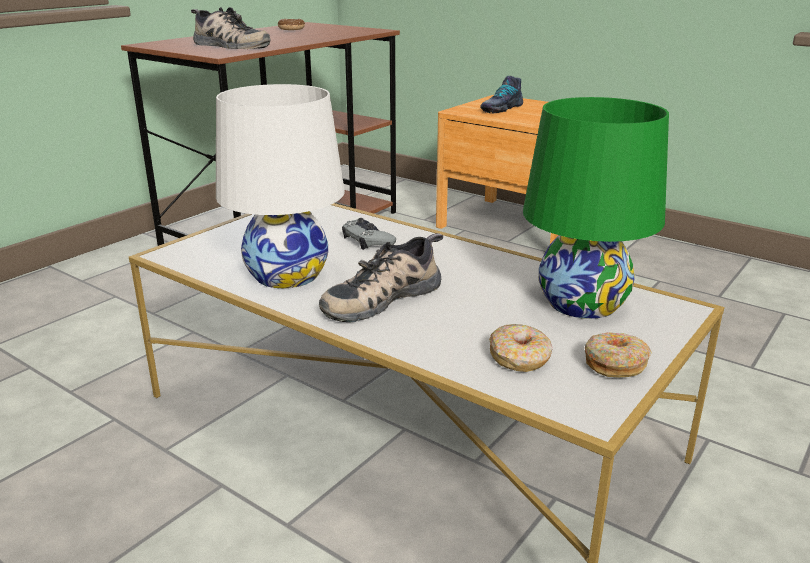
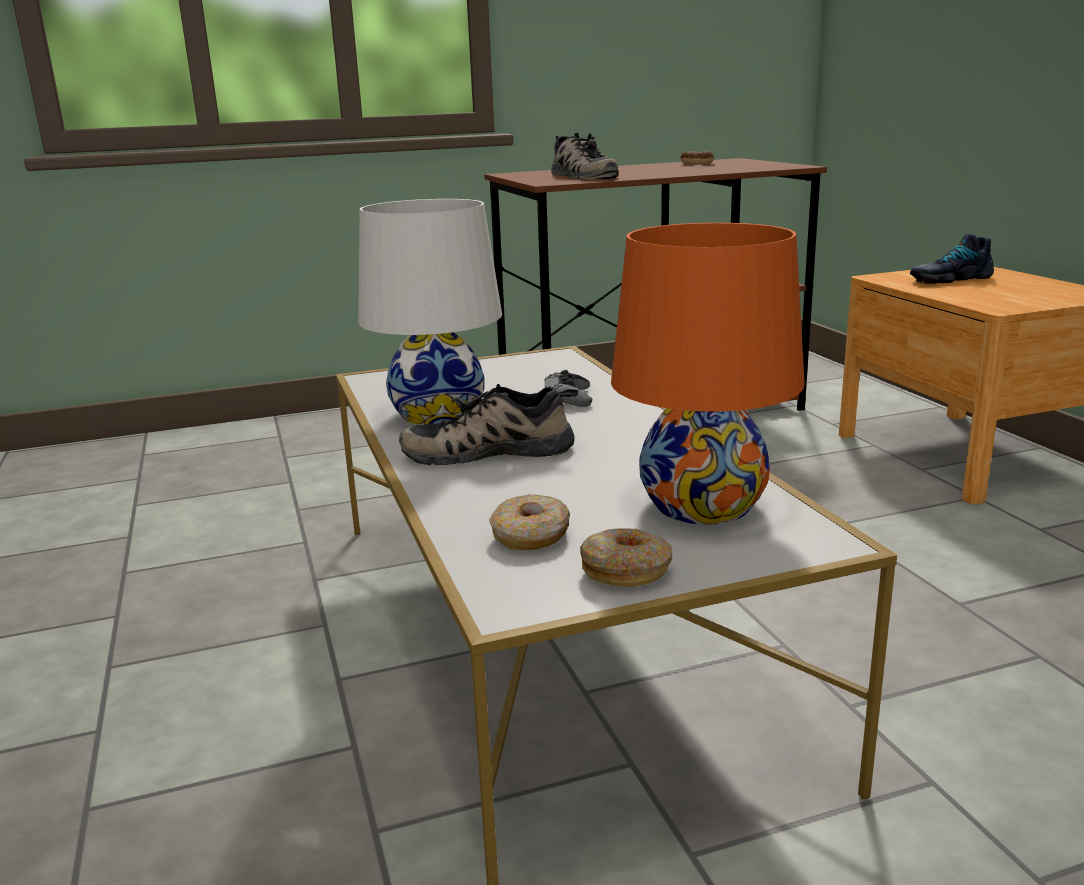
camera: 35 degrees right, 5 degrees down
green table lamp [523,97,669,319] -> orange table lamp [611,223,805,525]

